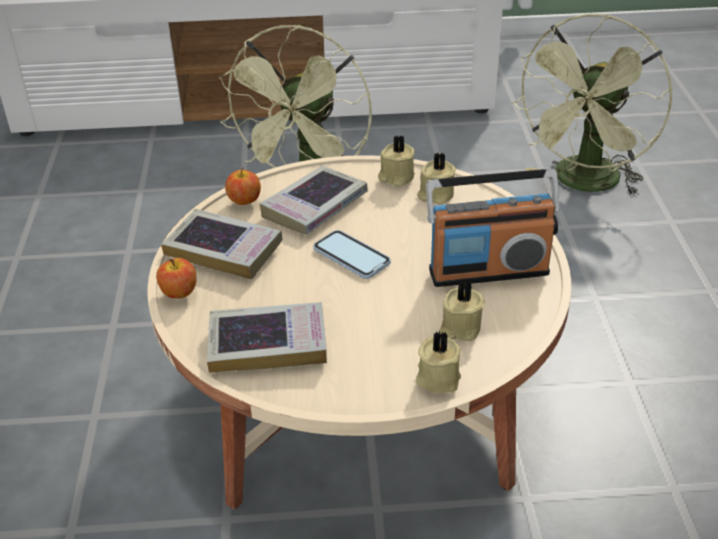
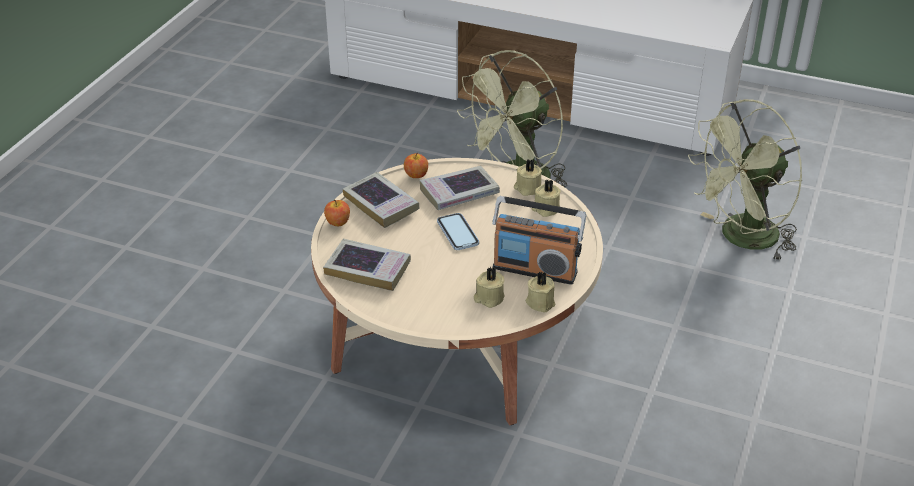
camera: 25 degrees right, 0 degrees up
beige candle [416,331,461,393] -> beige candle moved to [526,272,555,312]

